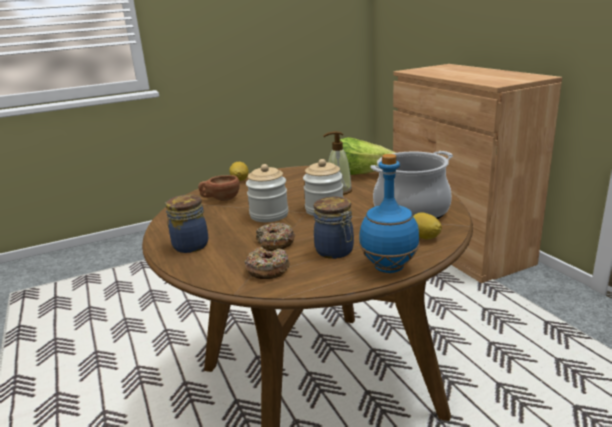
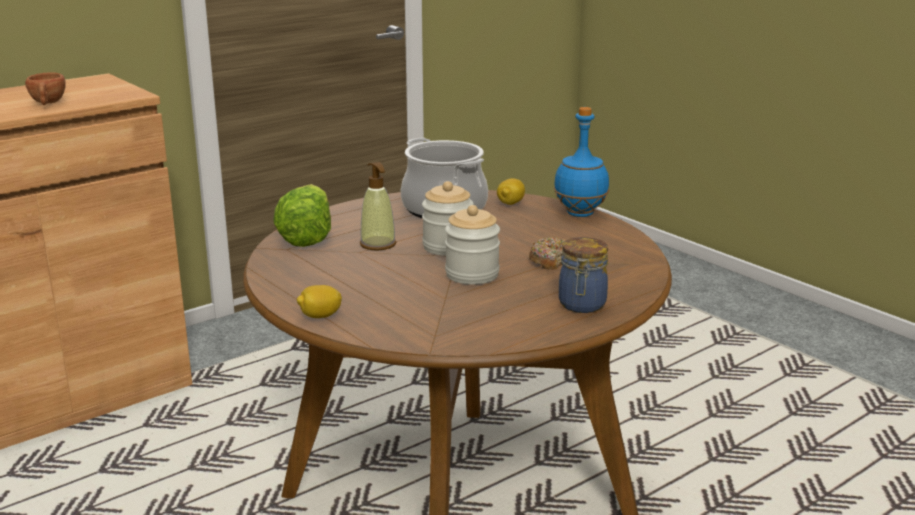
camera: 105 degrees left, 0 degrees up
brown cup [198,175,240,201] -> brown cup moved to [25,73,66,105]
donut [244,247,290,279] -> none
jar [314,197,354,259] -> none

